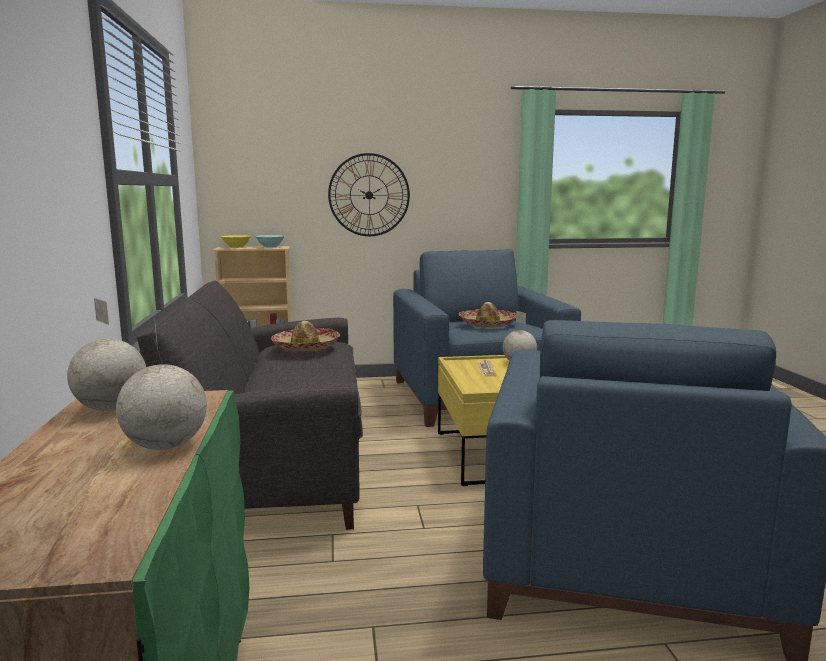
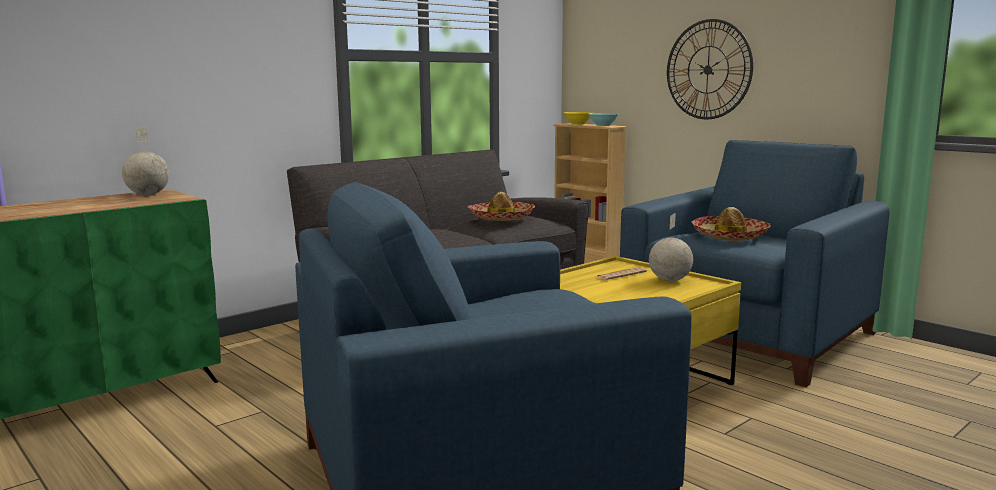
camera: 55 degrees right, 0 degrees up
globe [116,318,207,450] -> none

